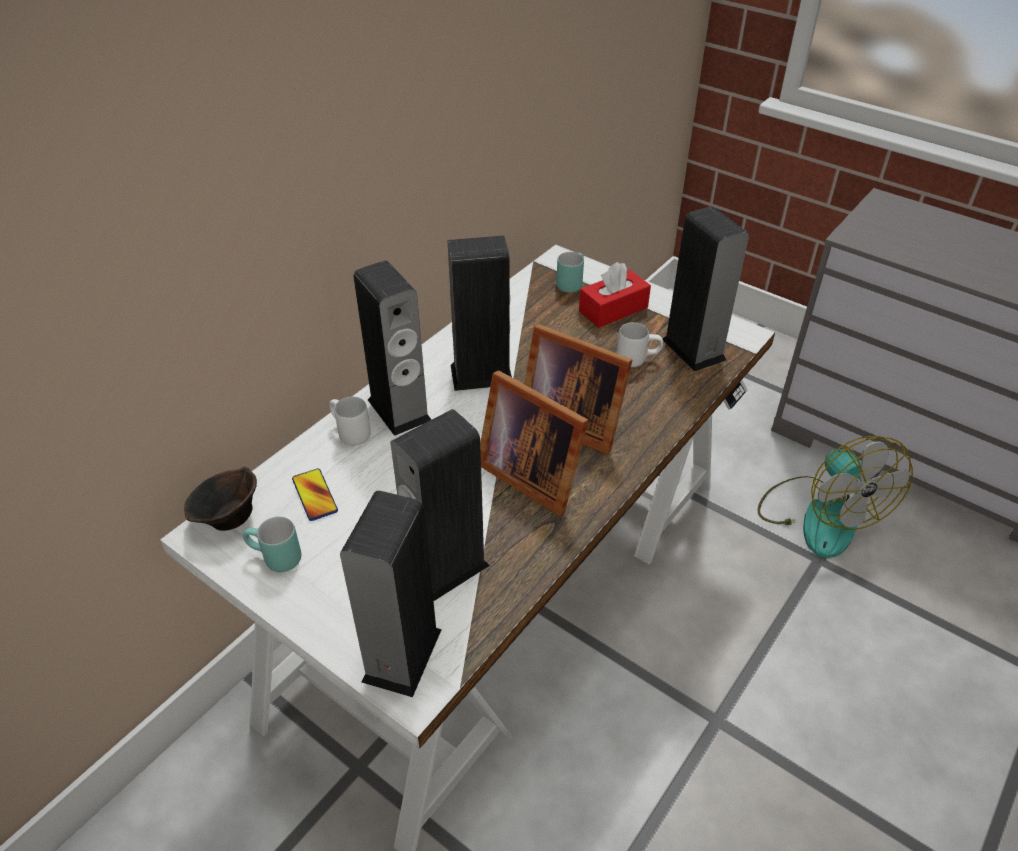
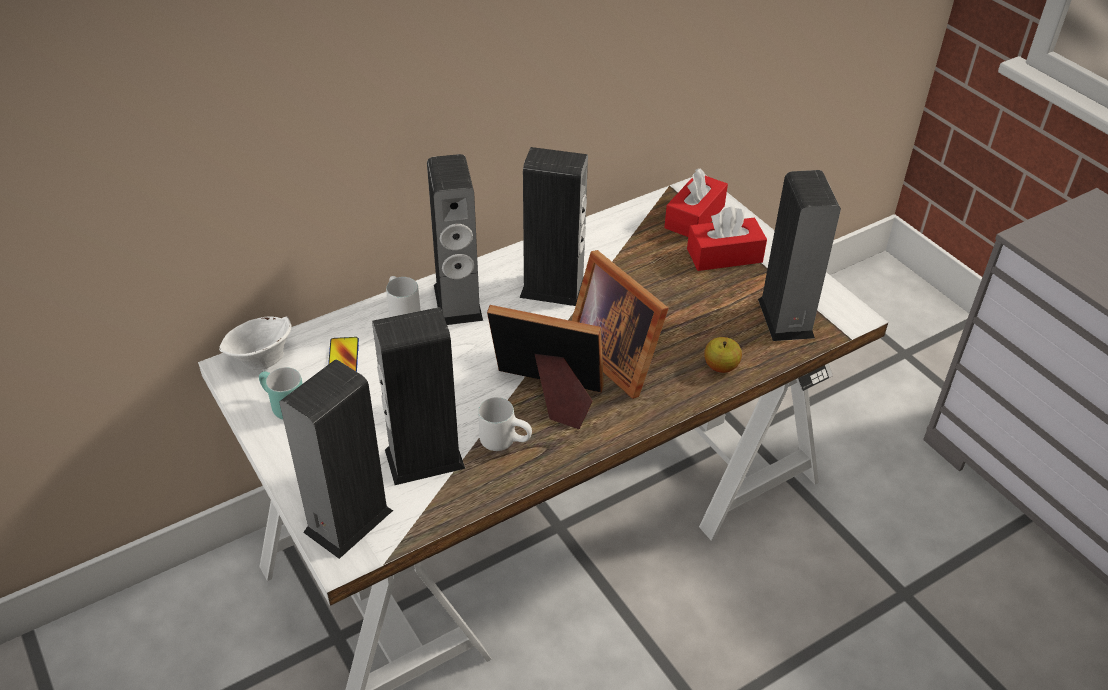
camera: 20 degrees right, 0 degrees up
brown bowl [184,467,257,531] -> white bowl [219,316,292,370]
picture frame [480,370,589,516] -> picture frame turned 135 degrees clockwise [487,305,604,429]
turquoise mug [556,252,584,293] -> red tissue box [664,168,728,237]
white mug [617,322,663,367] -> white mug moved to [478,397,532,451]
fan [757,436,913,558] -> none
none -> apple [704,337,742,373]

